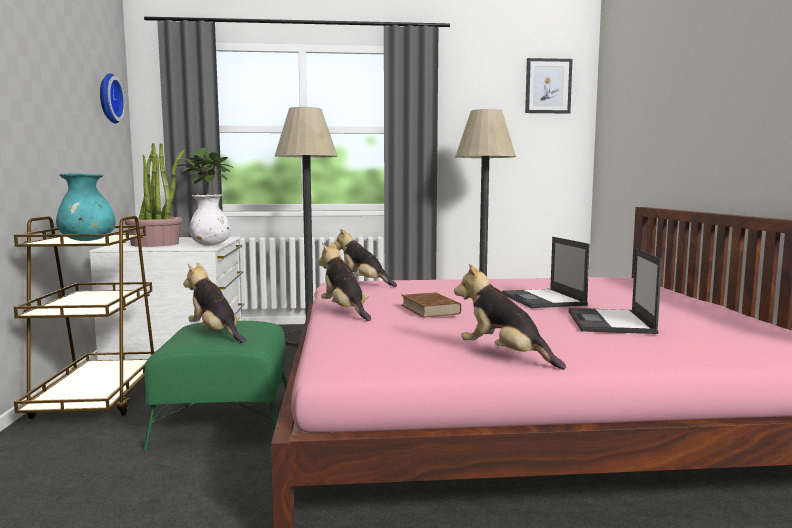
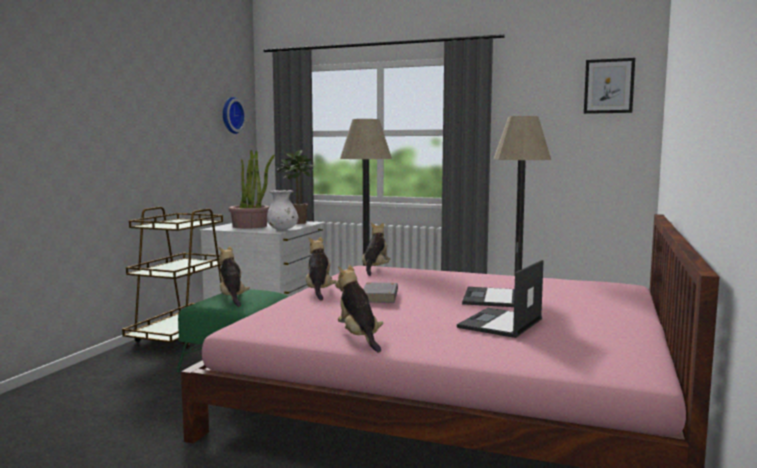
camera: 25 degrees right, 0 degrees up
turquoise vase [56,173,115,241] -> none
plush toy [334,229,397,287] -> plush toy turned 45 degrees clockwise [362,223,391,276]
brown book [401,292,461,318] -> grey book [363,282,398,303]

